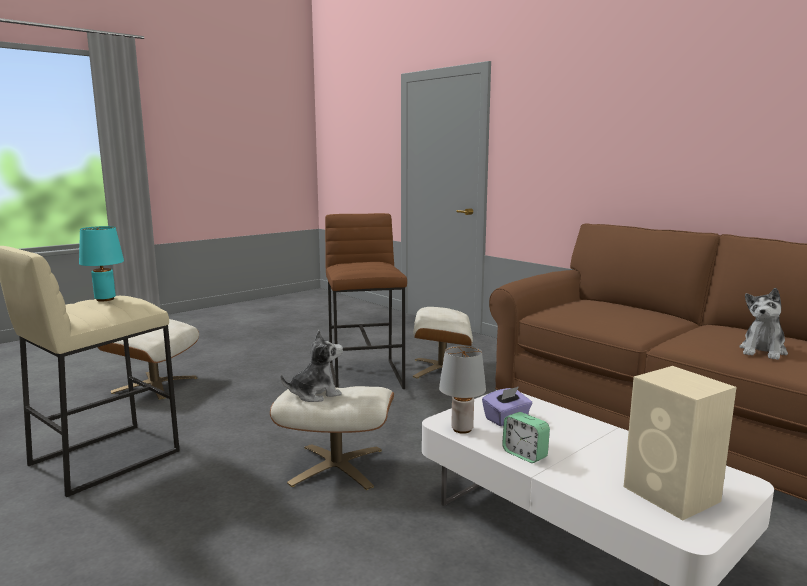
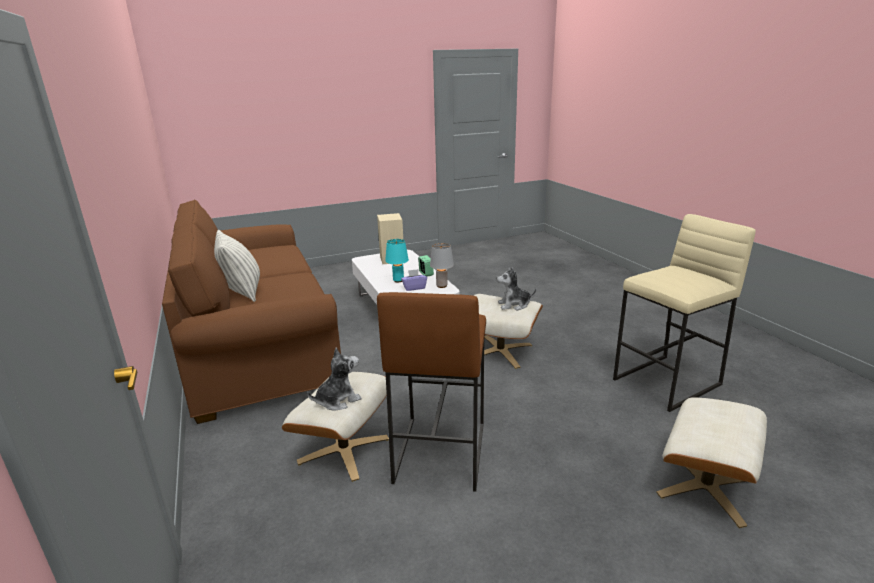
camera: 160 degrees left, 10 degrees up
turquoise table lamp [79,226,124,302] -> turquoise table lamp moved to [385,239,409,282]
plush toy [739,288,788,360] -> plush toy moved to [307,348,362,410]
none -> pillow [214,230,260,302]

